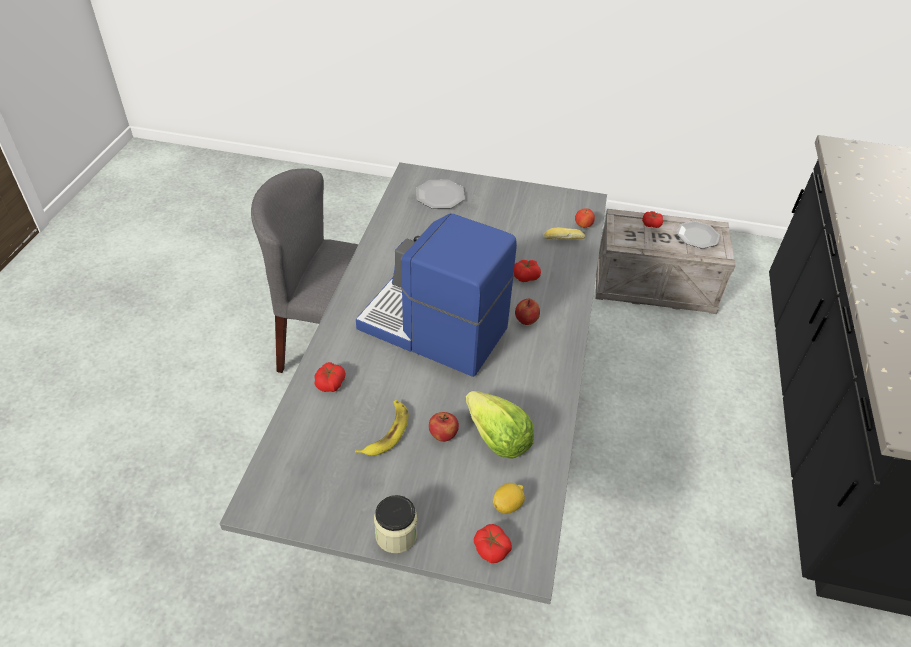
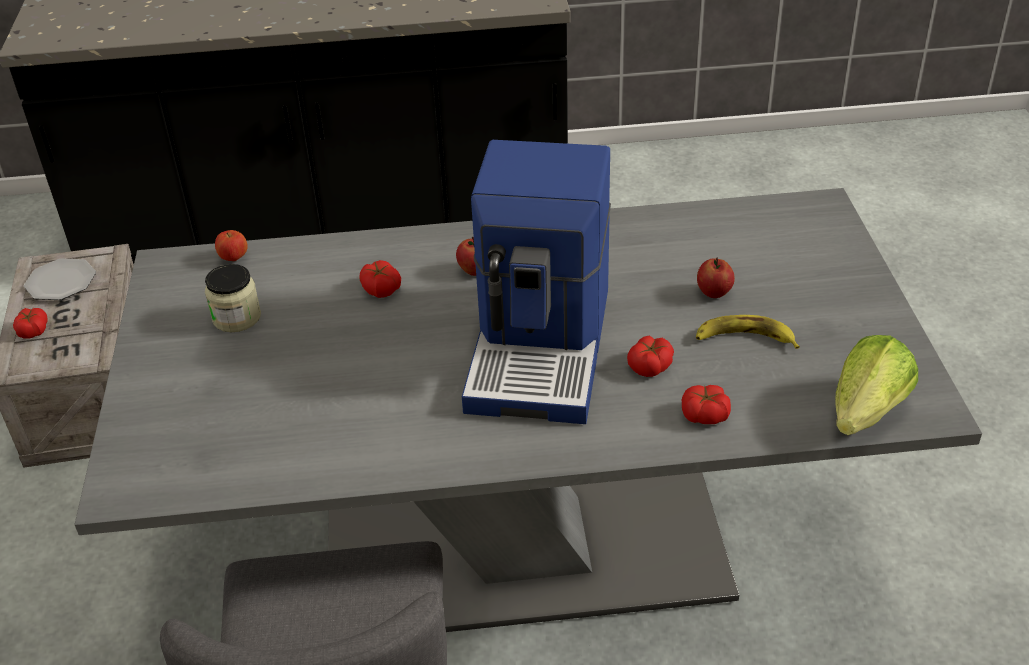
camera: 105 degrees left, 5 degrees down
jar [374,495,417,553] -> jar moved to [205,264,261,332]
plate [416,179,465,209] -> none
lettuce [465,391,534,458] -> lettuce moved to [835,335,918,435]
tomato [474,524,512,563] -> tomato moved to [627,336,674,377]
lemon [493,483,525,514] -> none
bread [543,227,585,239] -> none

